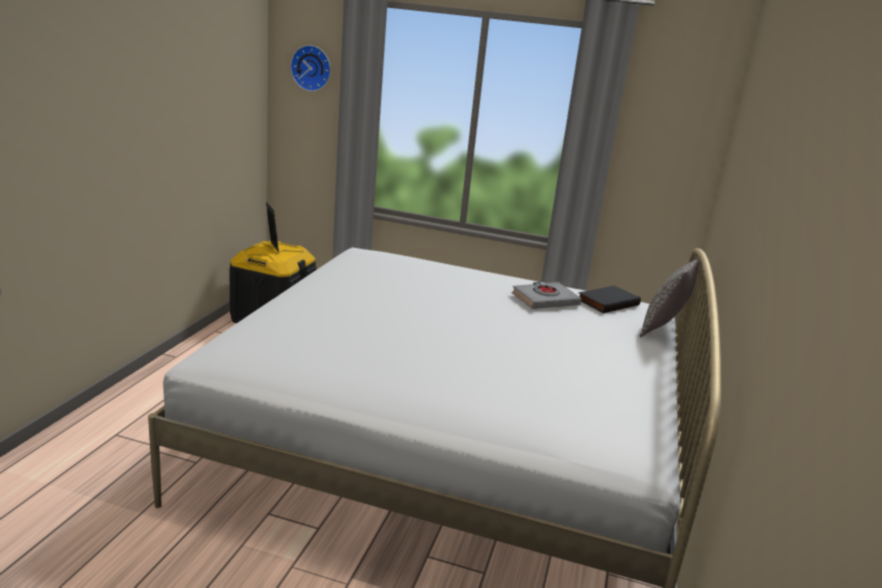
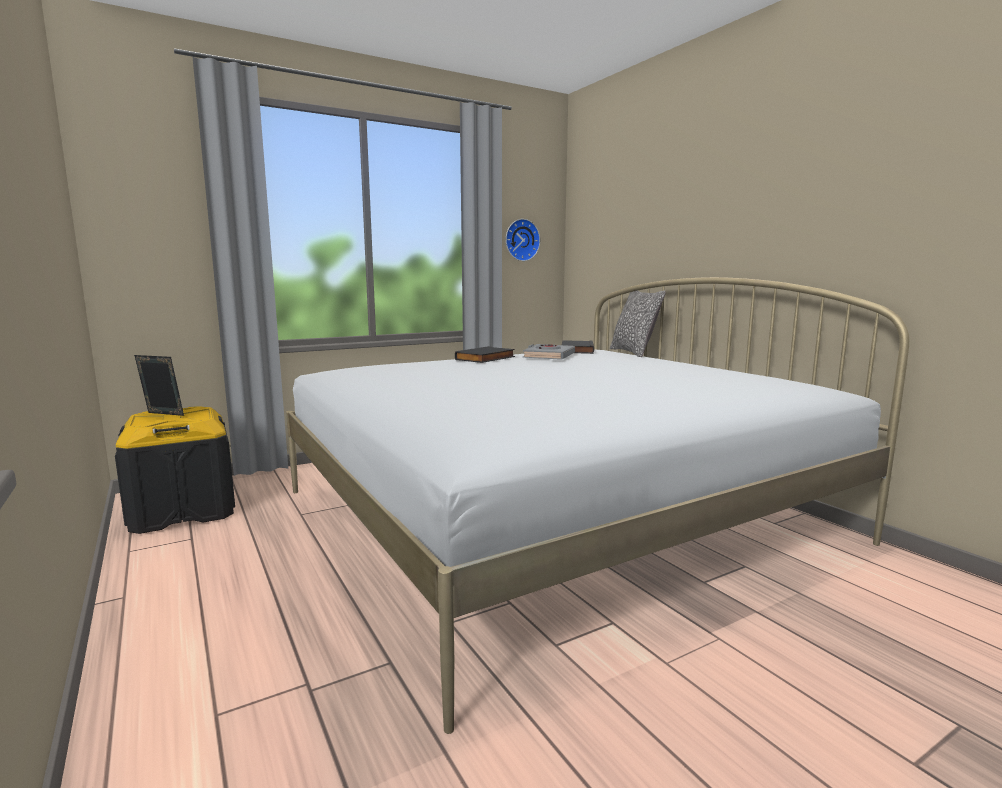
camera: 45 degrees left, 10 degrees down
wall clock [290,45,331,91] -> wall clock moved to [506,219,540,261]
none -> black book [455,346,515,363]

